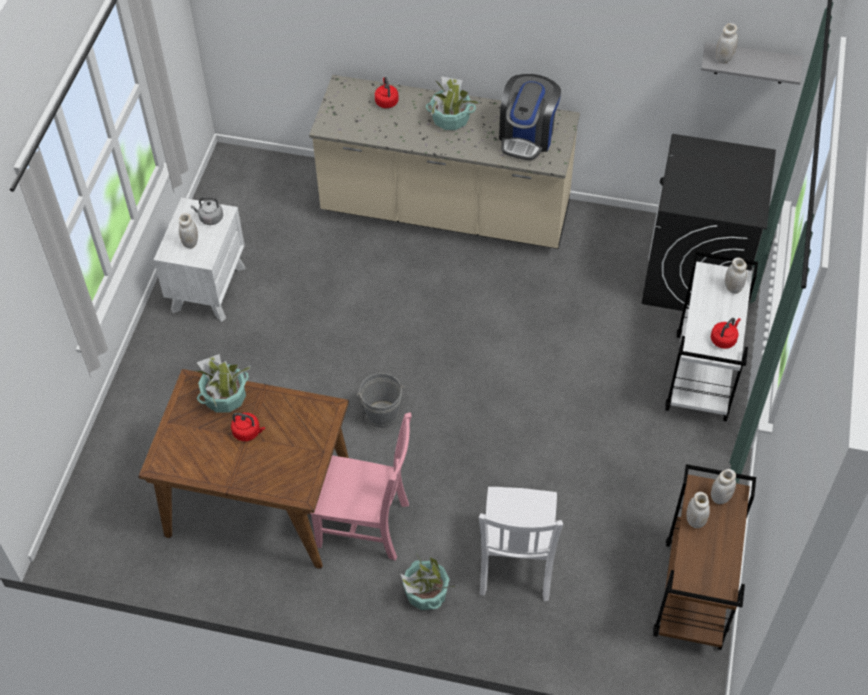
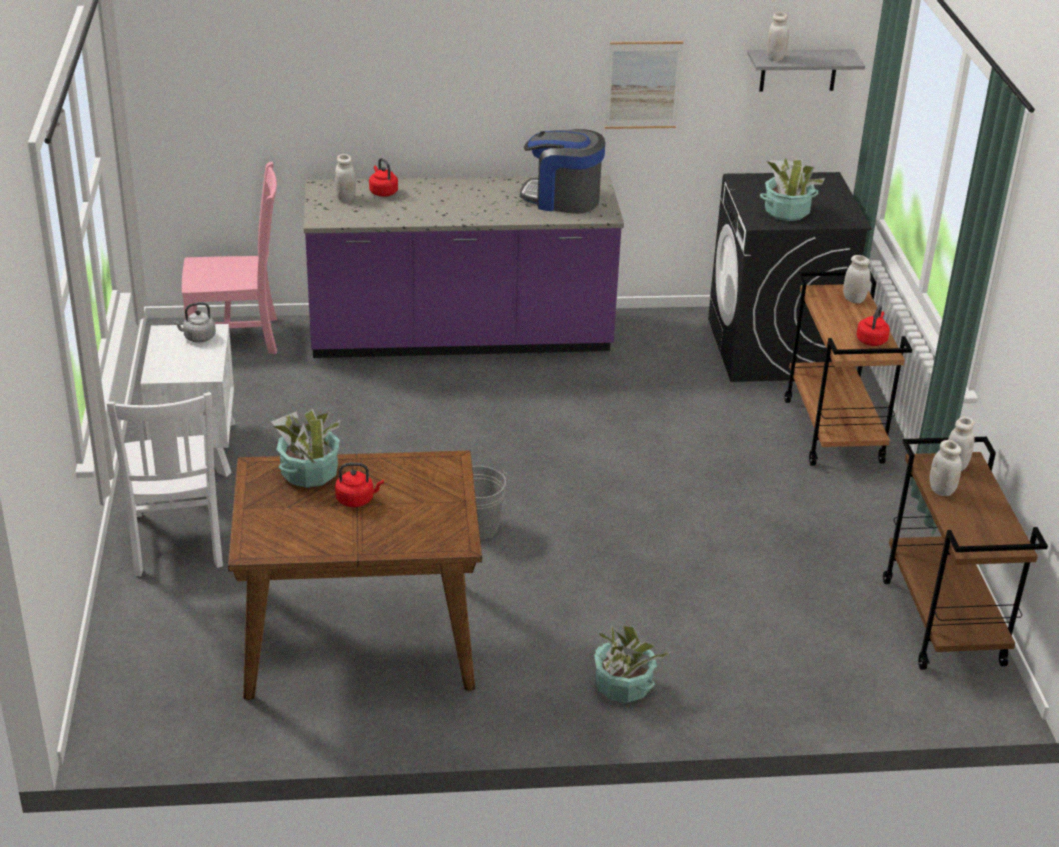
camera: 20 degrees left, 20 degrees down
white jar [179,213,198,249] -> white jar moved to [335,154,356,202]
beige counter [309,75,580,249] -> purple counter [304,176,624,358]
pink chair [310,412,411,561] -> pink chair moved to [182,161,277,354]
potted plant [426,76,480,130] -> potted plant moved to [760,157,825,221]
white chair [479,487,563,601] -> white chair moved to [107,392,223,576]
coffee machine [499,74,561,160] -> coffee machine turned 105 degrees clockwise [520,129,605,214]
white cart [665,251,758,421] -> brown cart [785,271,912,466]
none -> picture [605,41,683,129]

